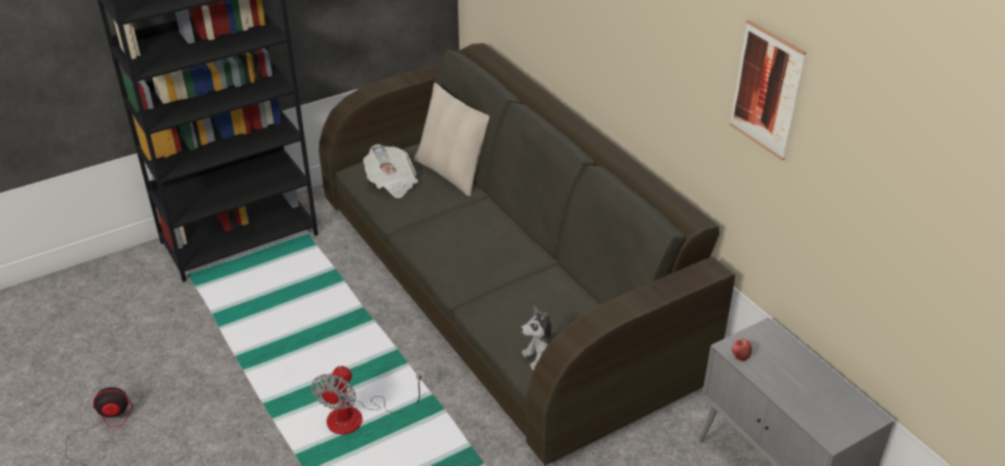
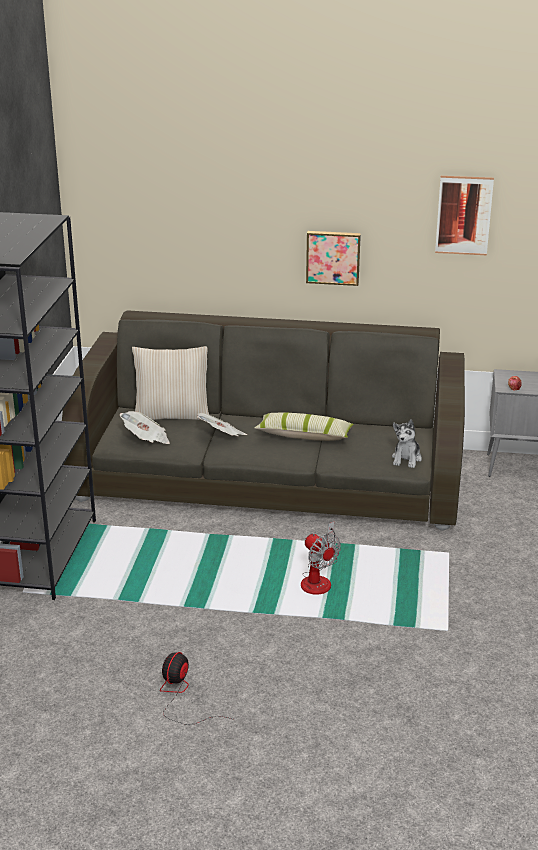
camera: 50 degrees left, 10 degrees down
none -> newspaper [197,413,247,436]
none -> pillow [255,412,354,441]
none -> picture [306,231,361,286]

